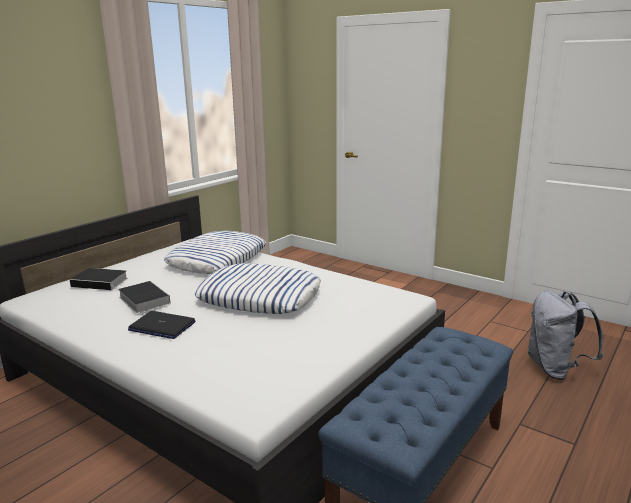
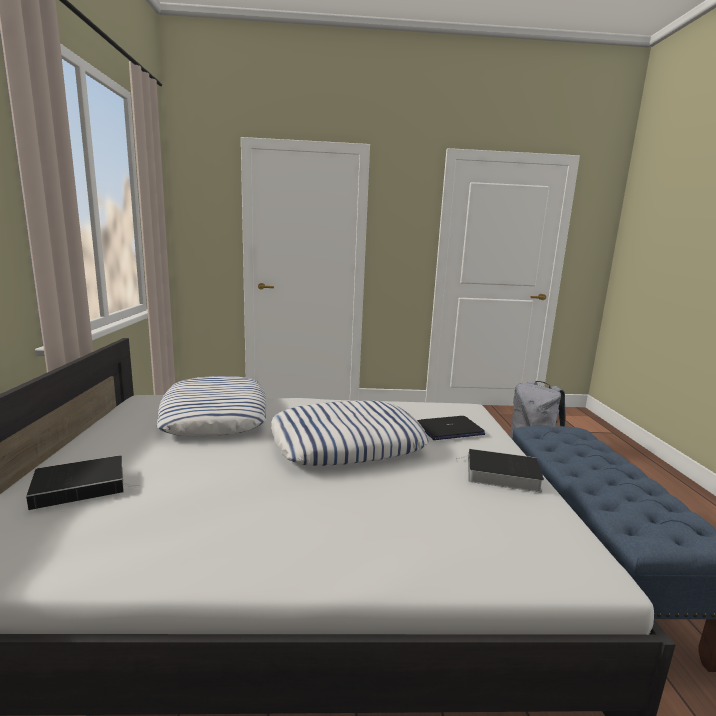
camera: 40 degrees left, 5 degrees down
book [118,281,170,313] -> book moved to [456,449,544,492]
laptop [128,311,195,339] -> laptop moved to [417,416,485,440]

